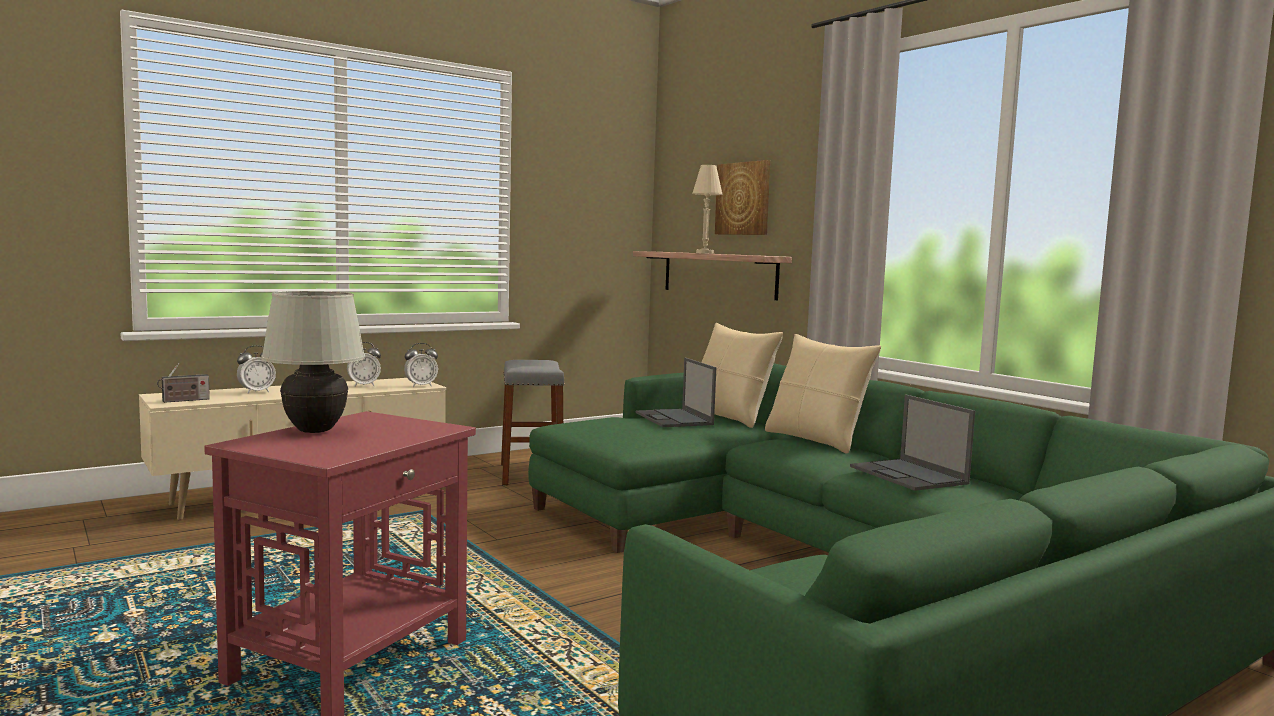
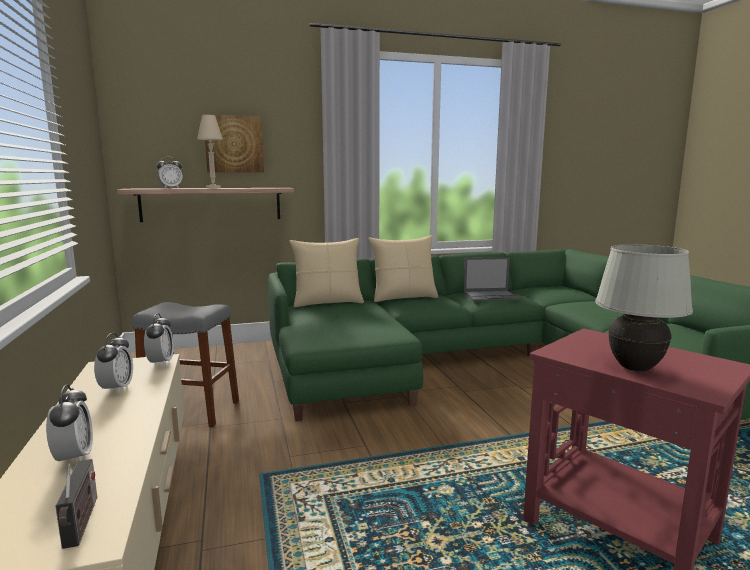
camera: 70 degrees left, 5 degrees up
laptop [636,358,716,427] -> none
none -> alarm clock [157,156,183,188]

